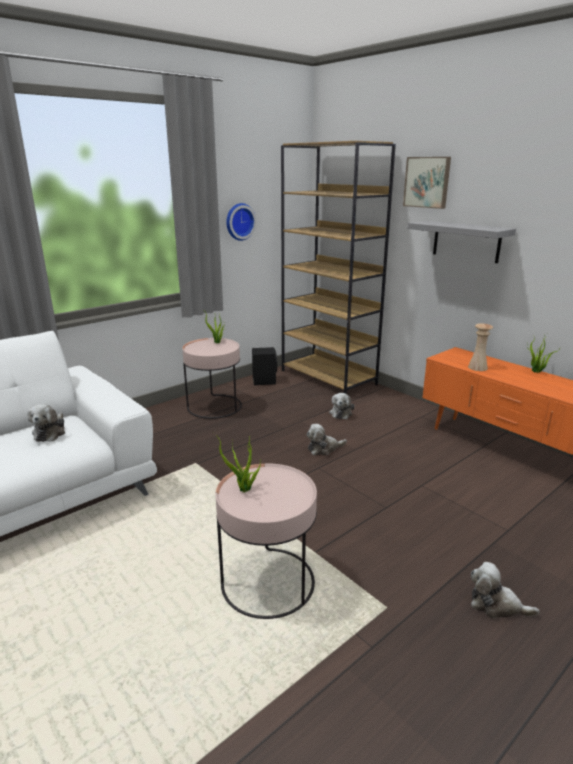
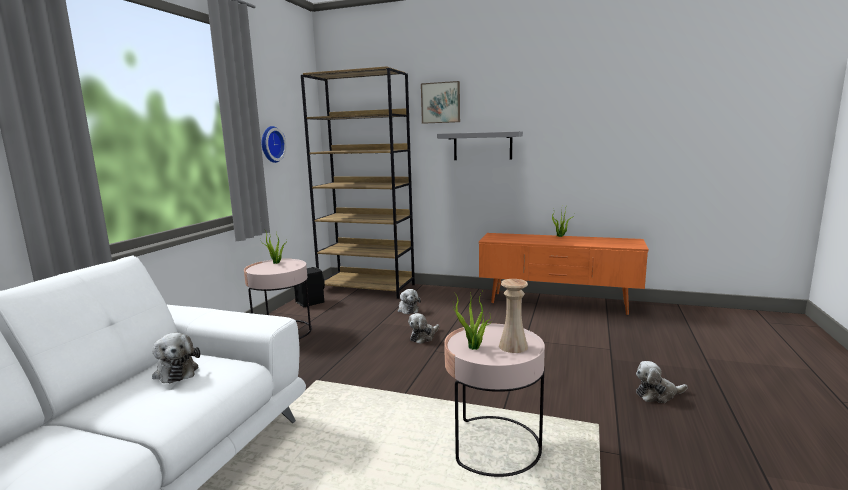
camera: 30 degrees left, 10 degrees down
beige vase [468,324,493,371] -> beige vase moved to [499,279,528,353]

